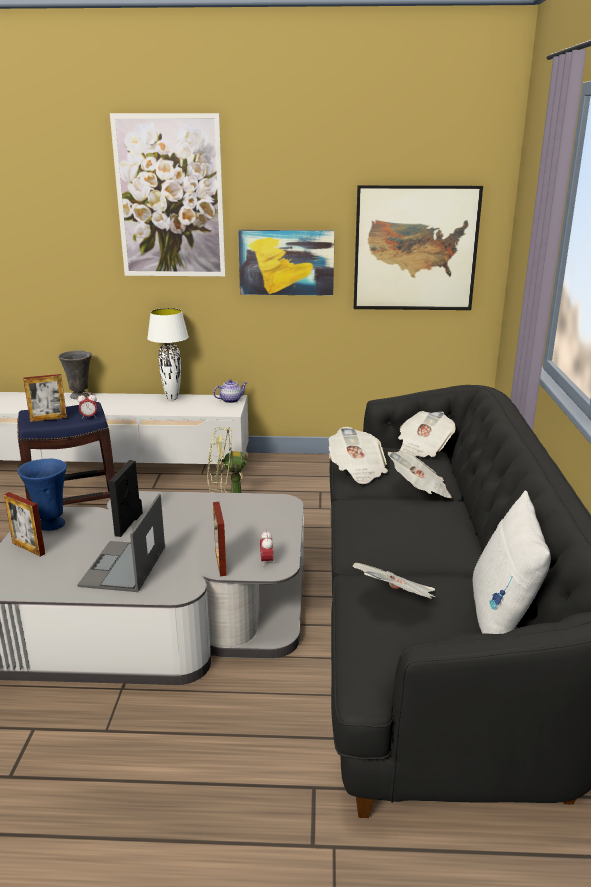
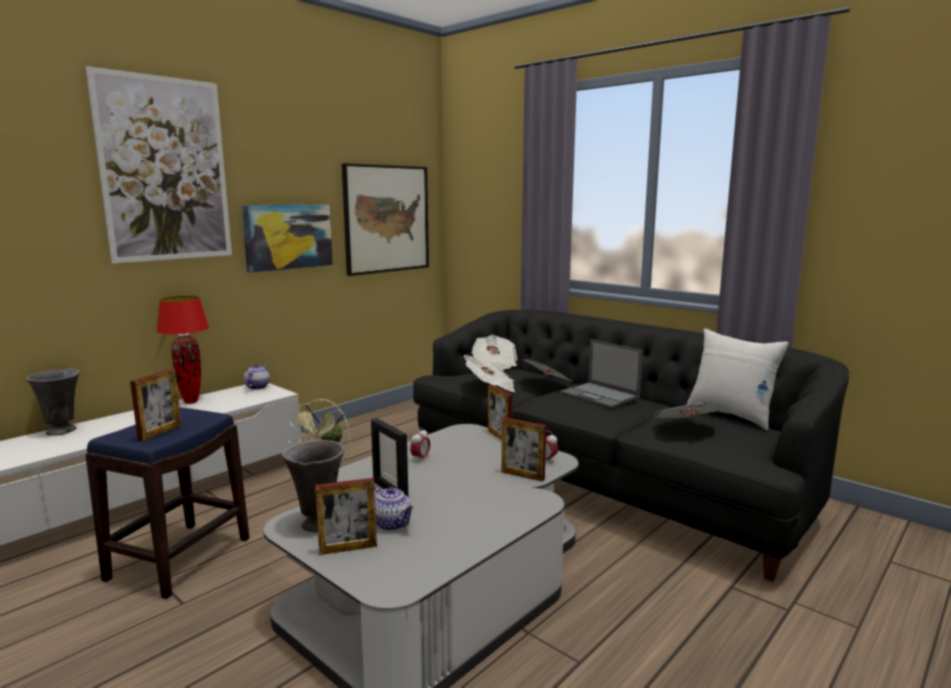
camera: 50 degrees left, 10 degrees down
blue vase [17,459,67,531] -> grey vase [282,440,344,532]
alarm clock [77,392,97,419] -> alarm clock moved to [410,428,430,462]
laptop [77,494,165,592] -> laptop moved to [560,339,643,408]
white table lamp [147,308,189,400] -> red table lamp [156,296,209,404]
none -> teapot [375,486,413,531]
none -> picture frame [488,385,513,440]

